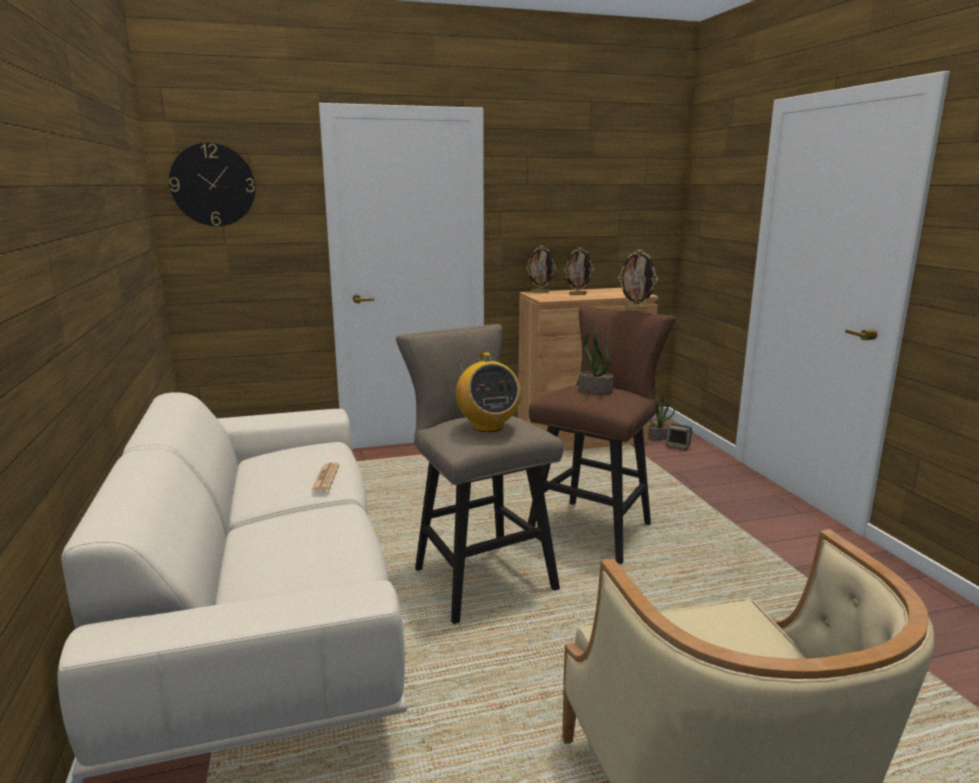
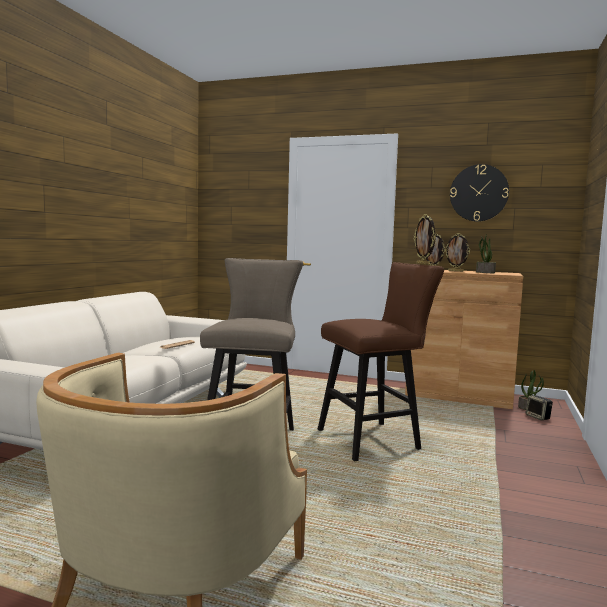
camera: 35 degrees right, 10 degrees down
wall clock [169,142,256,226] -> wall clock moved to [450,164,509,221]
radio [456,353,521,432] -> none
potted plant [579,329,613,395] -> potted plant moved to [476,234,496,273]

